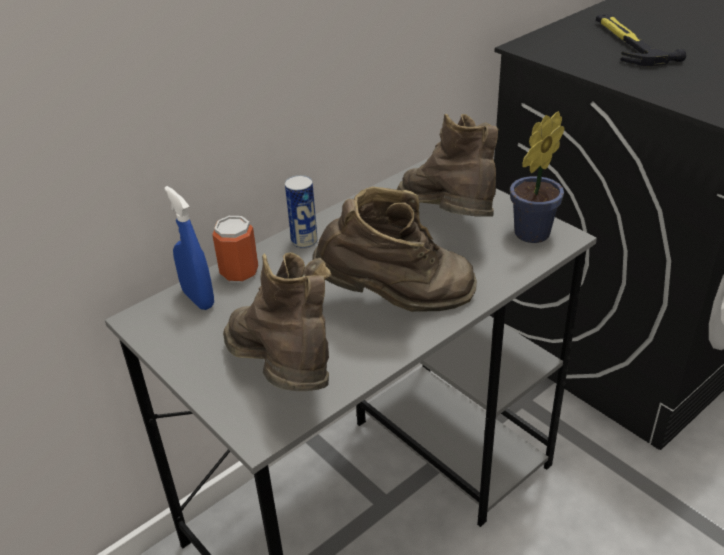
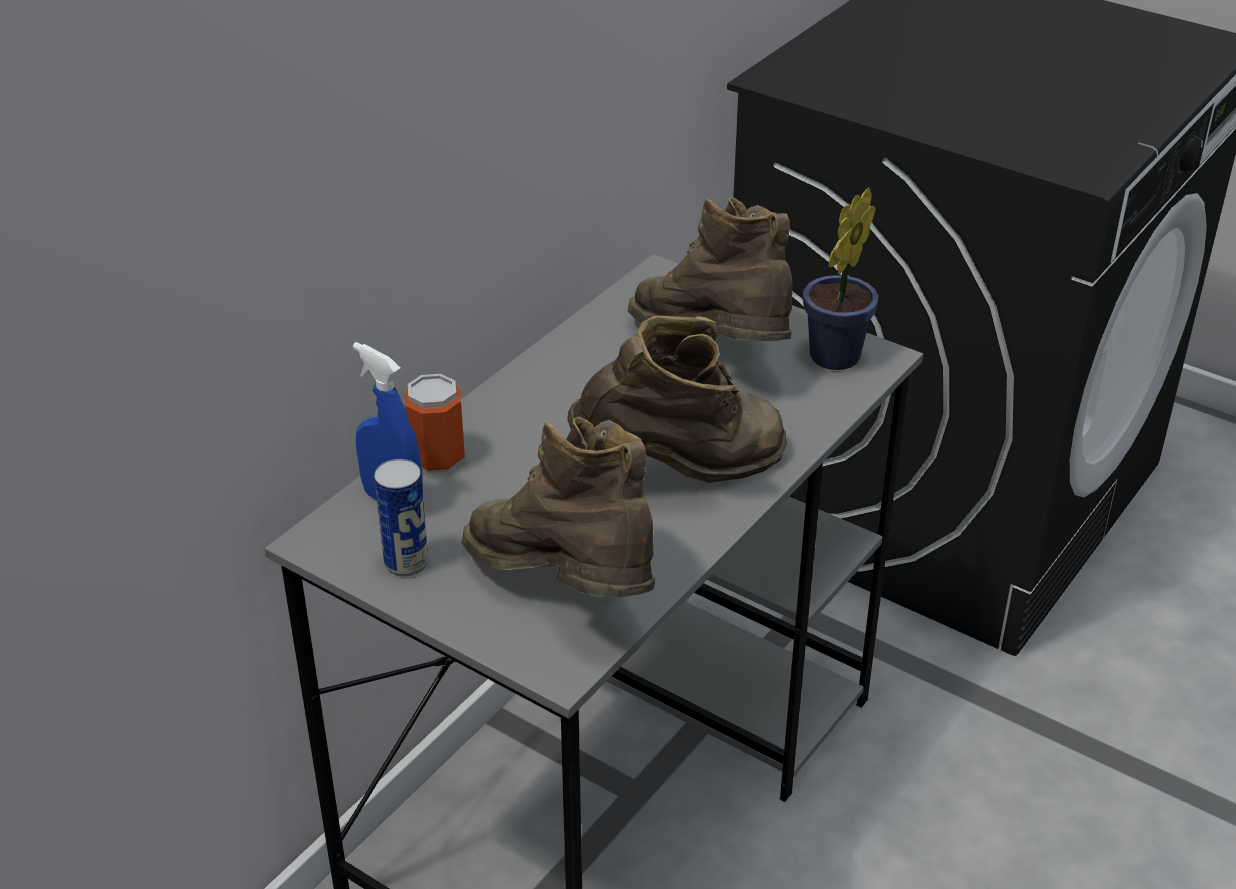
camera: 15 degrees left, 0 degrees up
can [285,175,318,249] -> can moved to [374,459,429,577]
hammer [596,14,686,66] -> none

